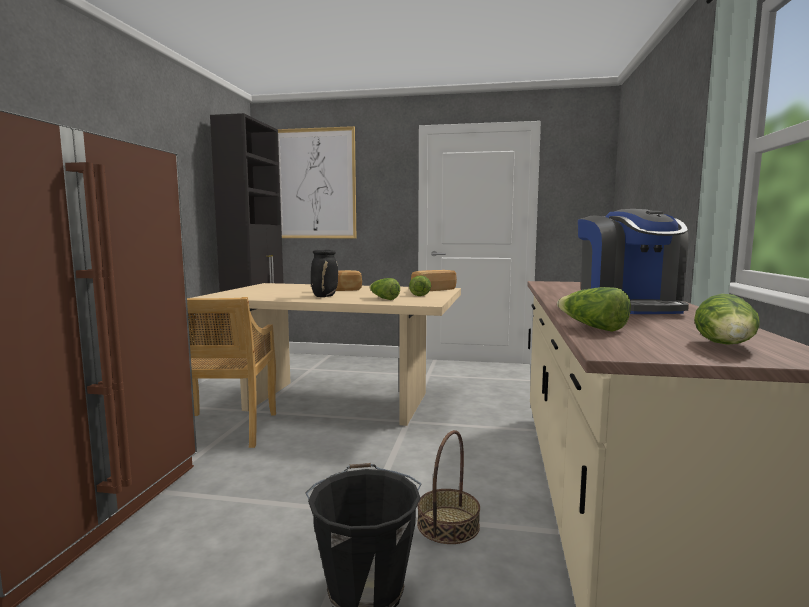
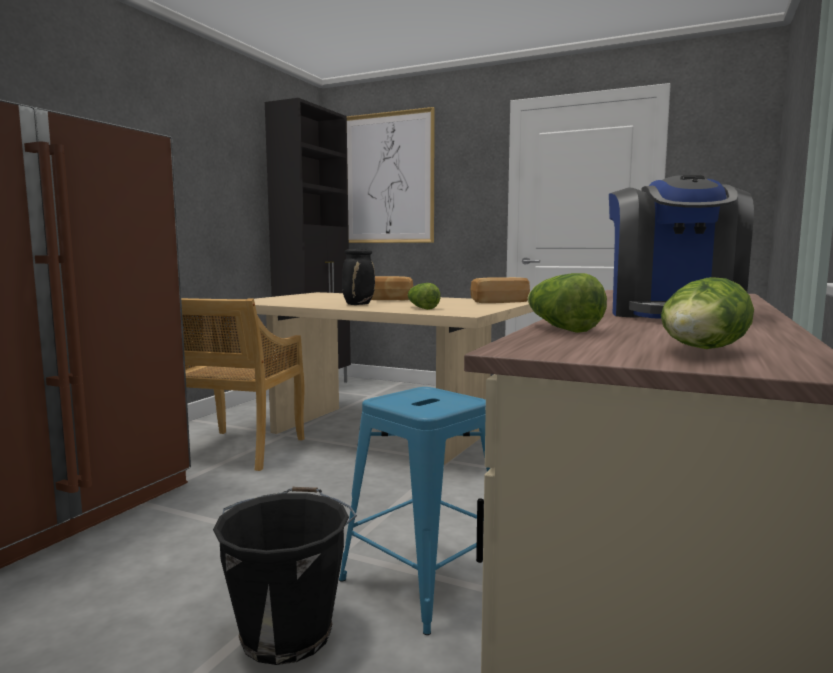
camera: 15 degrees right, 0 degrees up
lettuce [409,275,431,296] -> none
basket [417,430,480,544] -> blue stool [339,387,490,635]

